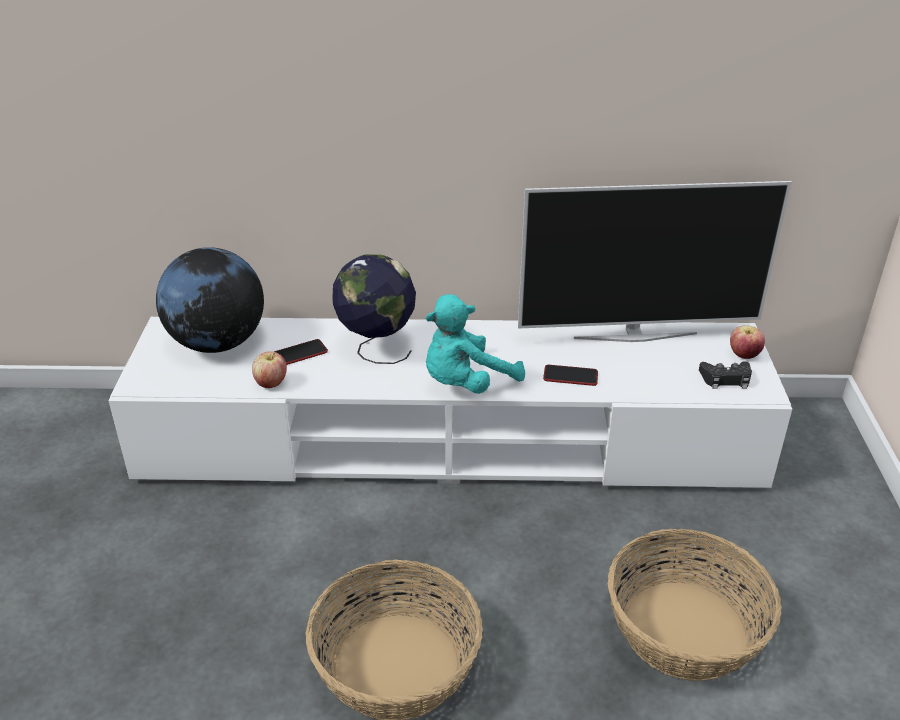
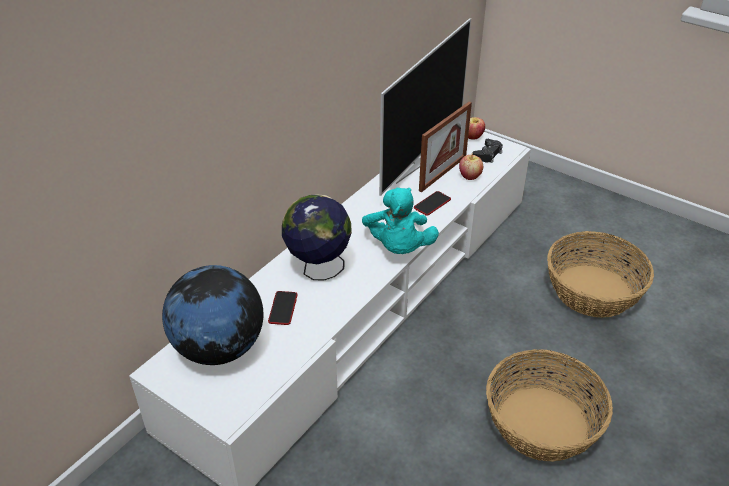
camera: 55 degrees left, 5 degrees up
apple [252,351,287,388] -> apple moved to [459,154,483,180]
none -> picture frame [419,102,472,192]

